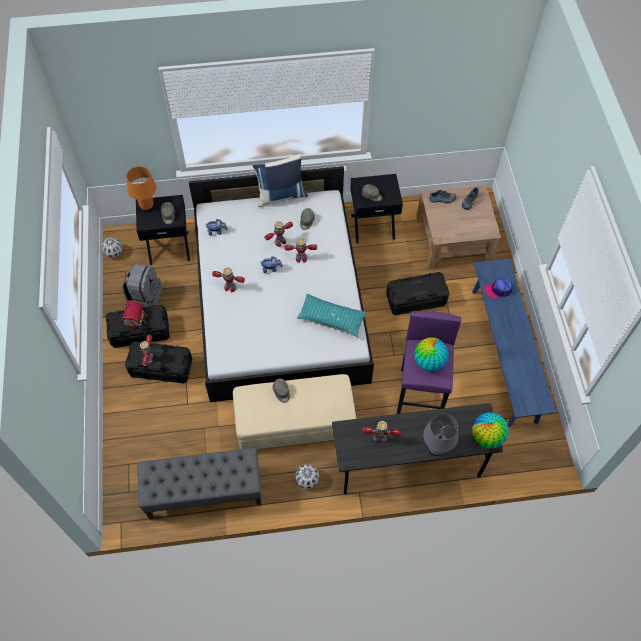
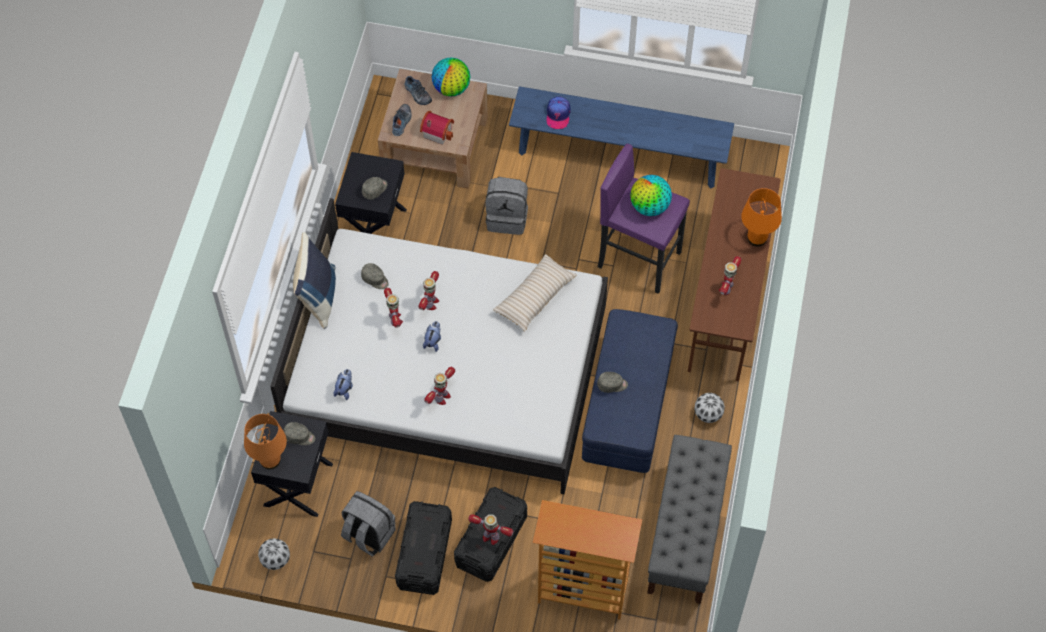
camera: 70 degrees left, 0 degrees up
toy house [121,300,148,329] -> toy house moved to [420,111,454,145]
beige ottoman [233,374,356,450] -> blue ottoman [582,309,678,473]
turquoise pillow [297,294,367,337] -> beige pillow [493,254,577,332]
grey desk [332,403,503,494] -> brown desk [688,168,781,381]
black storage box [386,272,450,315] -> grey backpack [485,177,528,235]
grey table lamp [423,413,458,456] -> orange table lamp [741,188,782,247]
globe [472,412,509,448] -> globe moved to [432,58,470,96]
none -> bookcase [533,500,642,619]

